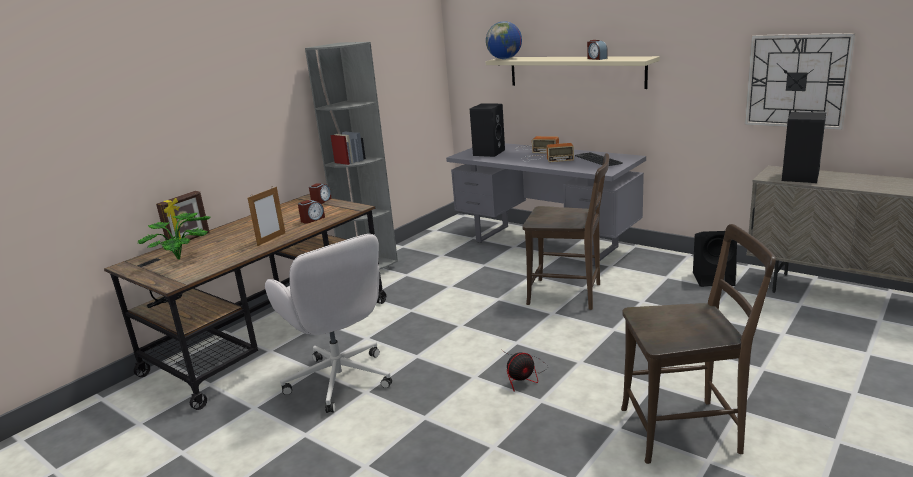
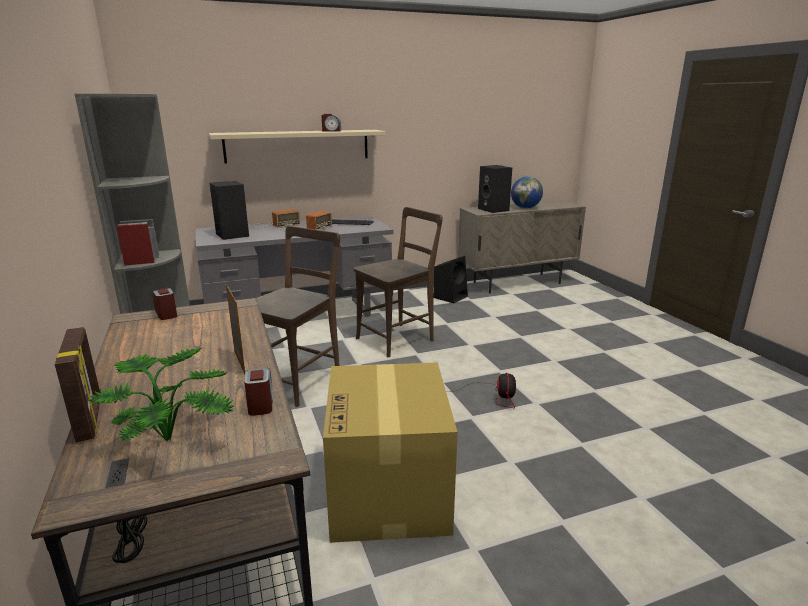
camera: 60 degrees left, 0 degrees up
white office chair [265,234,392,413] -> cardboard box [323,362,458,543]
alarm clock [298,200,325,224] -> alarm clock moved to [244,368,273,416]
globe [486,21,522,59] -> globe moved to [511,176,543,208]
brown chair [621,224,776,464] -> brown chair moved to [257,226,340,407]
wall clock [745,33,855,130] -> none

